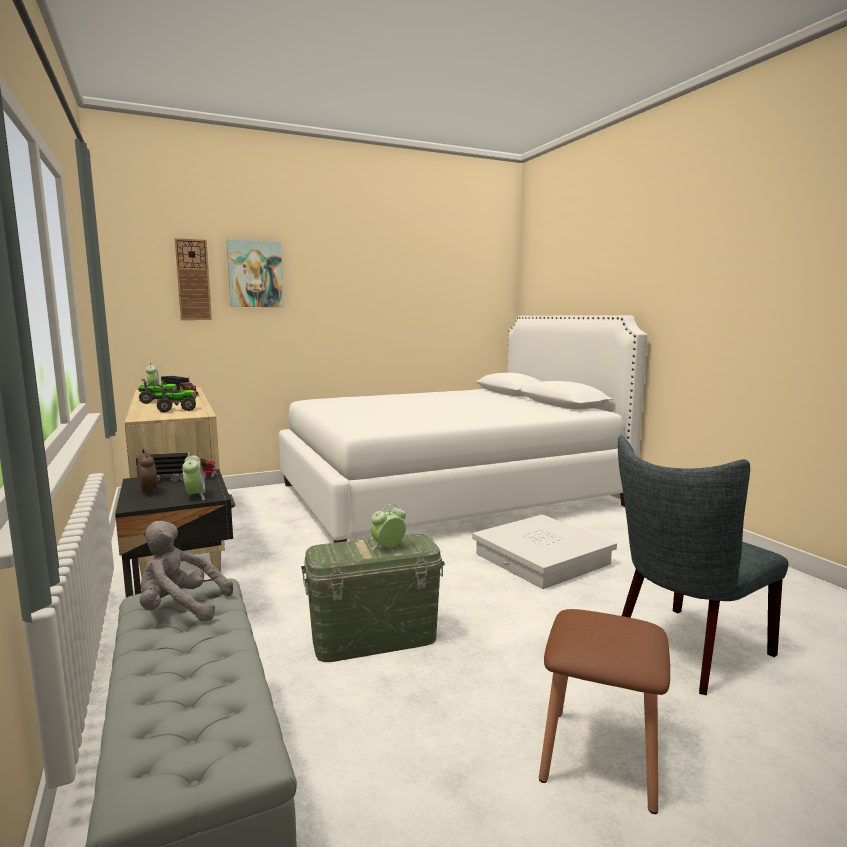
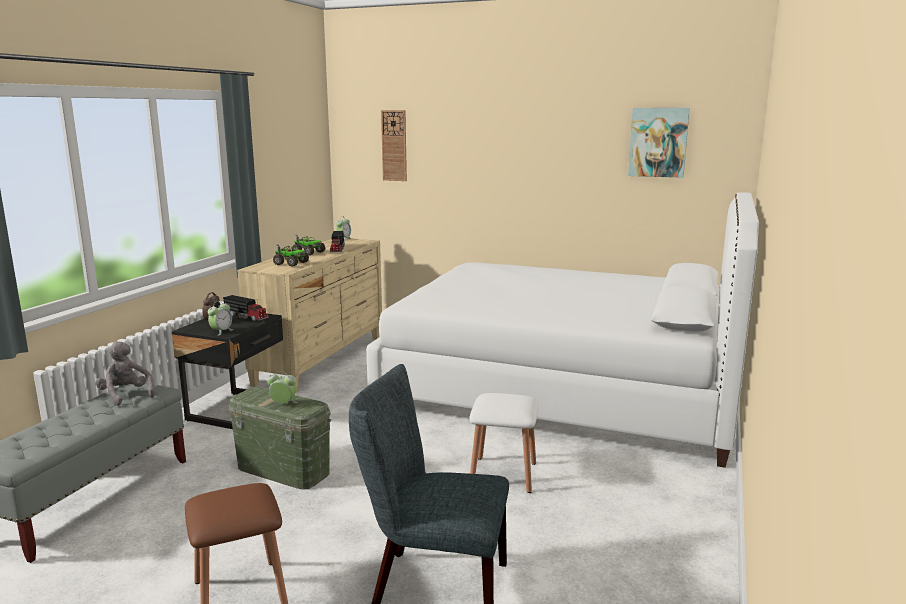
camera: 45 degrees right, 5 degrees up
picture [227,239,284,307] -> picture moved to [628,108,690,178]
white storage box [472,515,617,589] -> white stool [469,393,539,493]

